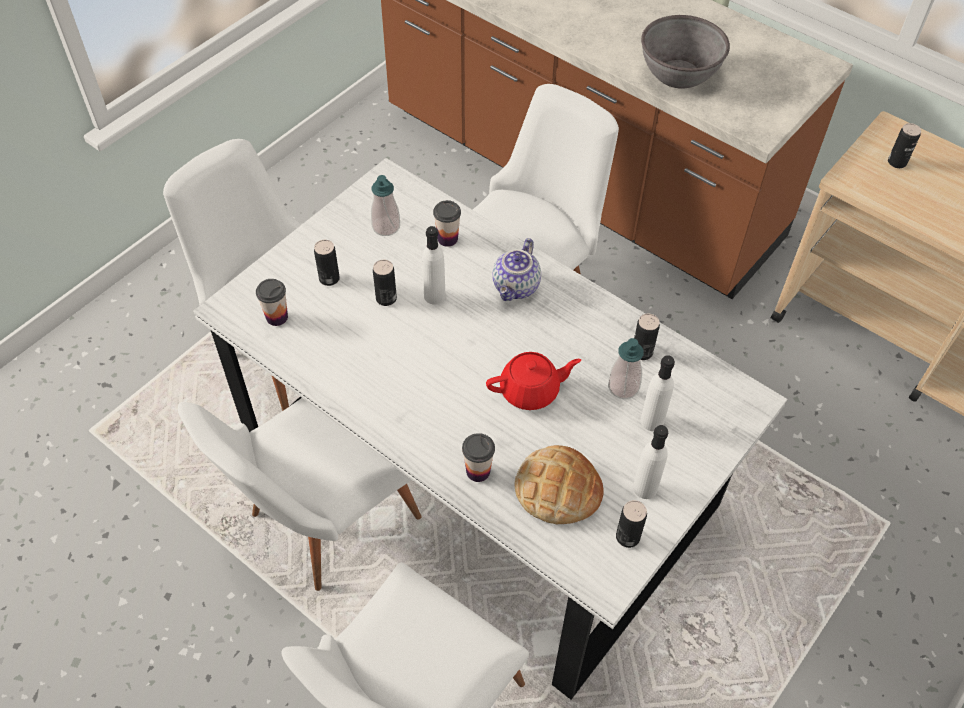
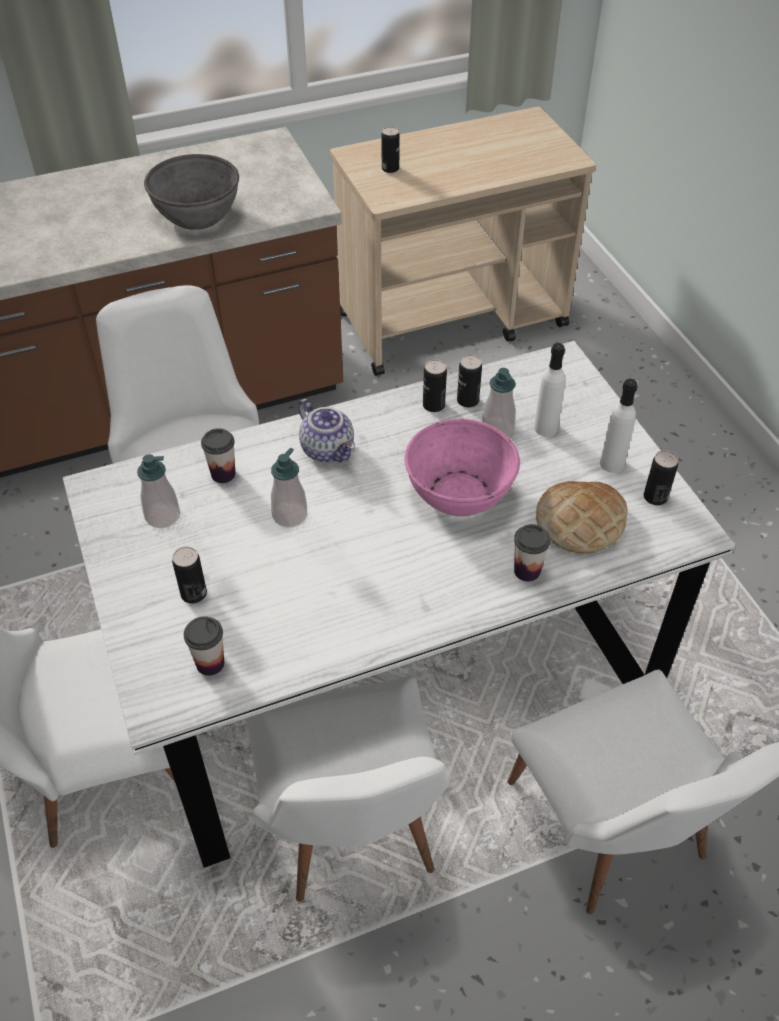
camera: 60 degrees left, 5 degrees down
can [373,260,397,306] -> can moved to [423,359,447,412]
white bottle [422,226,445,305] -> soap dispenser [271,448,307,527]
red teapot [486,352,581,410] -> pink bowl [405,419,520,516]

